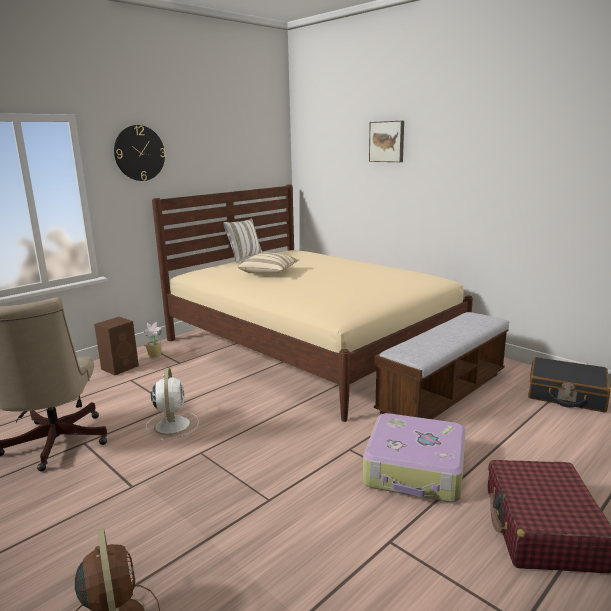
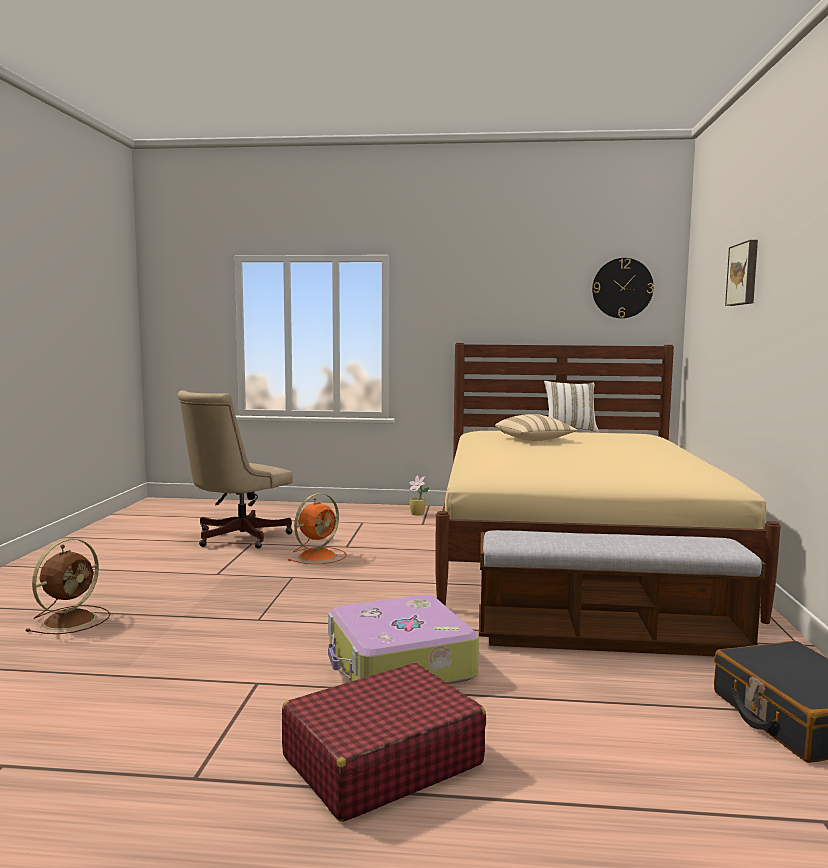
camera: 50 degrees right, 10 degrees down
brown speaker [94,317,139,375] -> none
wall clock [114,125,166,181] -> wall clock moved to [592,258,654,318]
white fan [146,368,199,441] -> orange fan [287,493,347,564]

